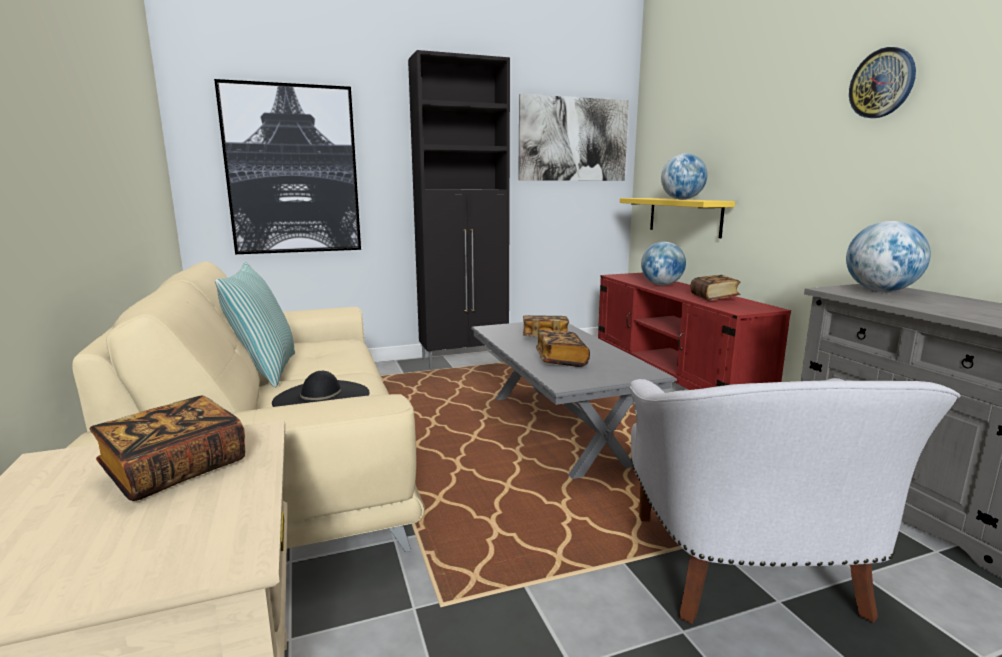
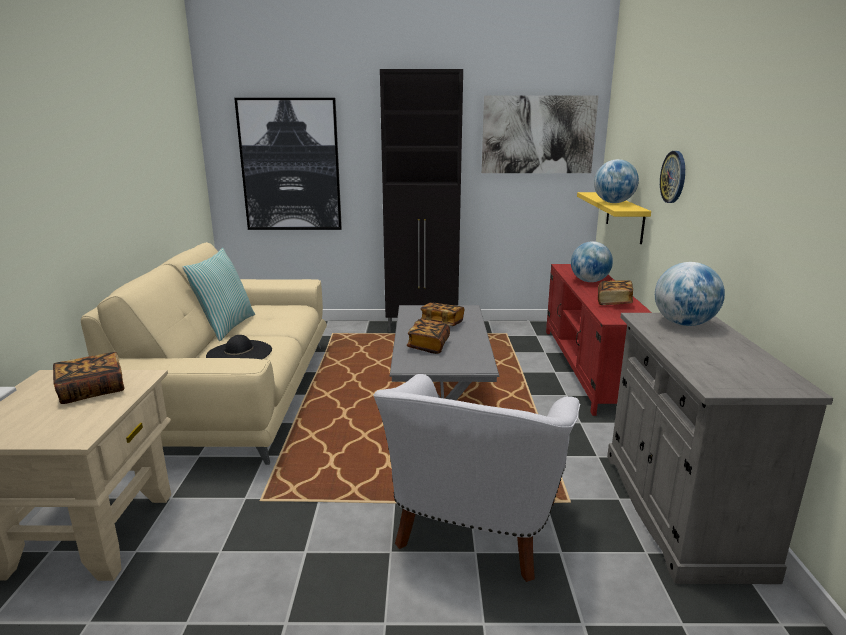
camera: 20 degrees right, 5 degrees up
wall clock [849,47,916,118] -> wall clock moved to [660,151,685,203]

